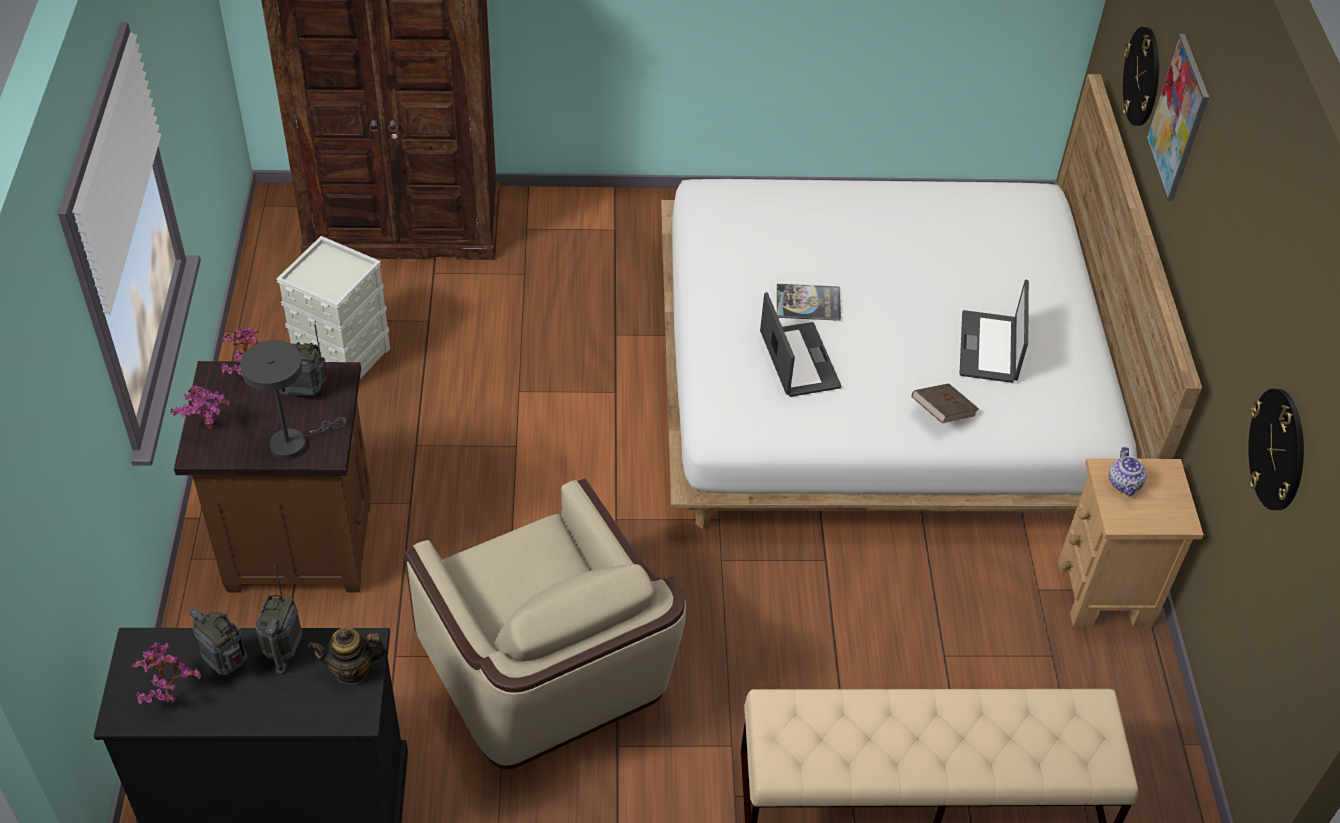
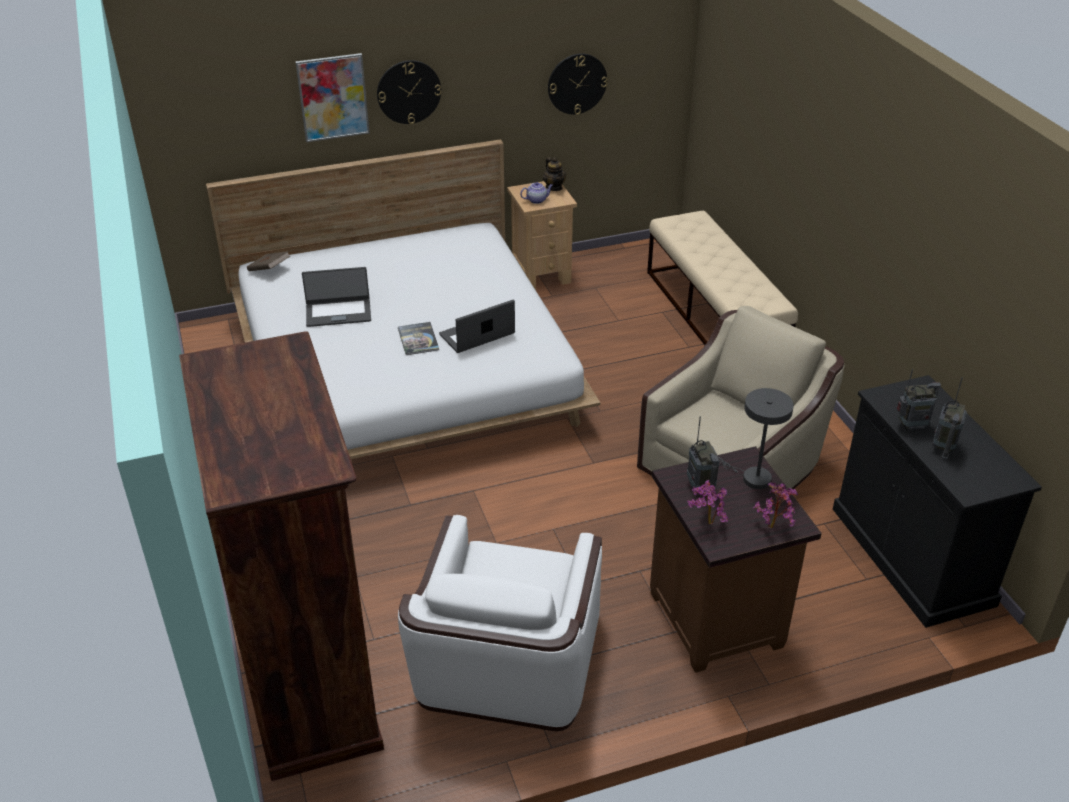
camera: 105 degrees left, 10 degrees down
potted plant [132,643,201,704] -> none
grey storage box [276,236,390,379] -> white armchair [398,515,602,731]
teapot [308,627,388,684] -> teapot moved to [543,157,566,191]
brown book [912,383,979,423] -> brown book moved to [247,251,290,271]
laptop [959,279,1029,383] -> laptop moved to [302,267,371,327]
wall clock [1123,27,1159,126] -> wall clock moved to [377,60,441,124]

